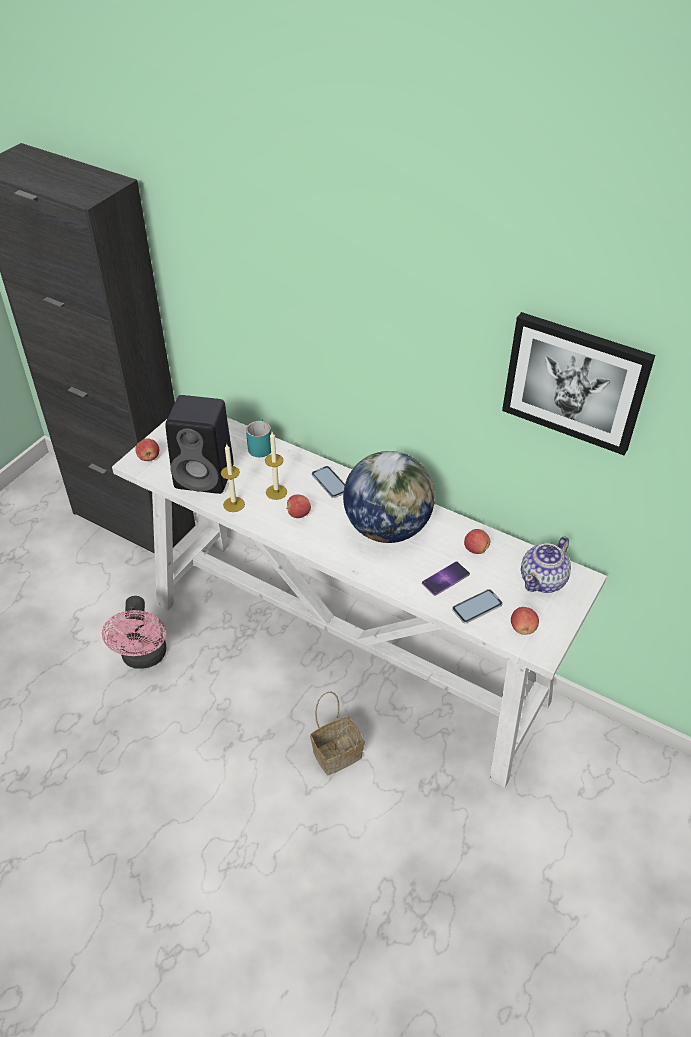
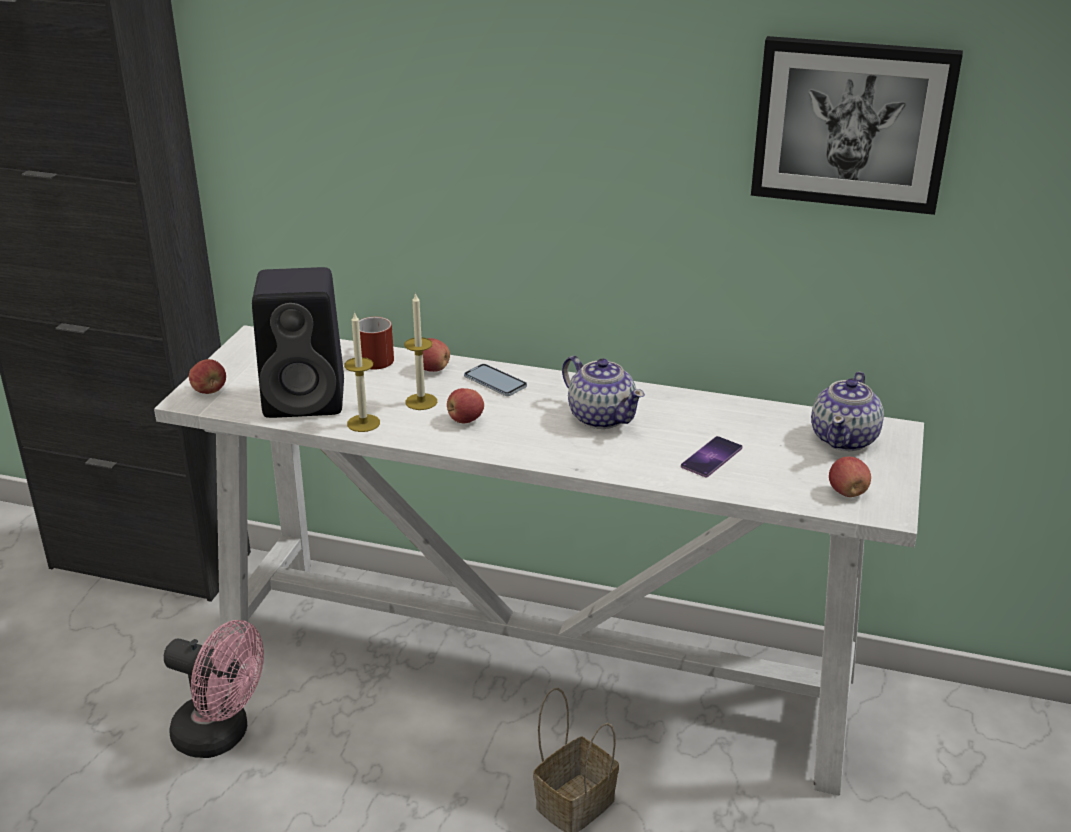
camera: 15 degrees left, 15 degrees down
pink fan [102,596,166,669] -> pink fan turned 45 degrees counterclockwise [164,620,264,758]
turquoise mug [246,419,271,457] -> red mug [359,317,394,369]
globe [343,451,435,543] -> teapot [562,356,645,429]
phone [452,589,503,624] -> none
apple [464,529,490,554] -> apple moved to [423,338,450,372]

